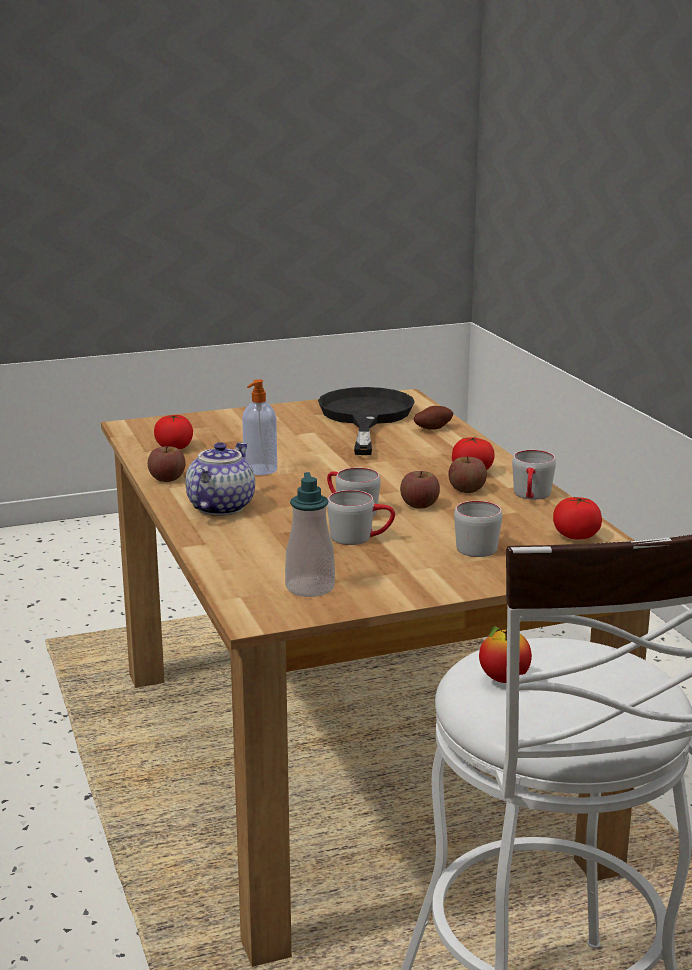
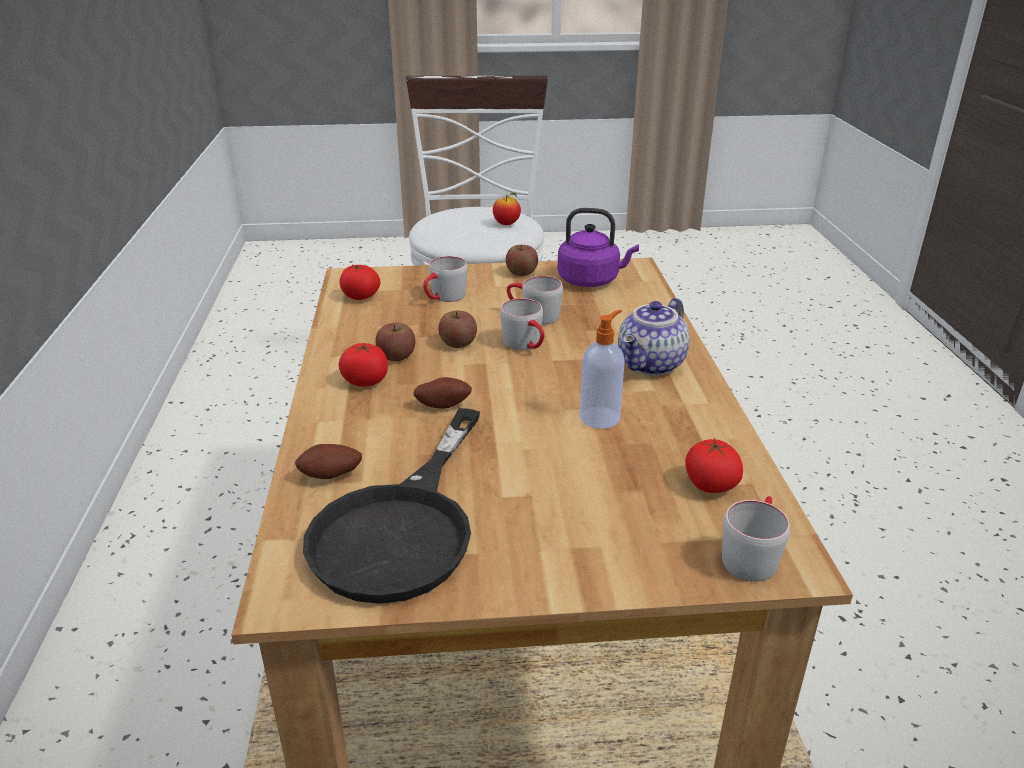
camera: 165 degrees left, 10 degrees up
apple [148,446,185,482] -> apple moved to [506,245,538,276]
soap dispenser [285,472,335,597] -> purple kettle [558,208,639,287]
grey mug [512,450,556,500] -> grey mug moved to [722,496,790,582]
none -> potato [414,377,472,409]

